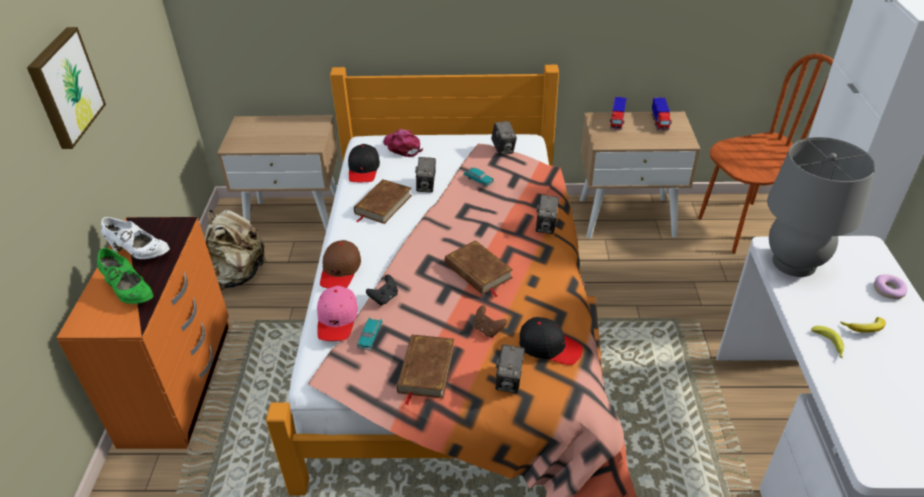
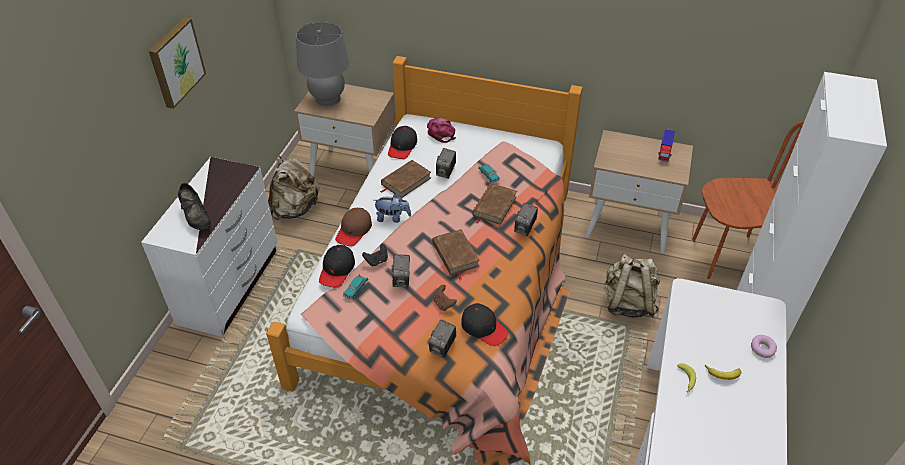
camera: 15 degrees right, 5 degrees up
orange dresser [56,217,229,449] -> white dresser [141,157,278,337]
green shoe [97,248,153,304] -> black shoe [178,183,211,230]
white shoe [101,217,170,259] -> none
pink cap [317,286,358,341] -> black cap [319,245,355,287]
brown book [397,334,454,405] -> brown book moved to [473,183,517,225]
camera [491,121,517,155] -> camera moved to [391,254,410,287]
toy truck [610,97,626,130] -> none
grey table lamp [767,137,876,277] -> grey table lamp moved to [296,21,349,106]
none -> plush toy [373,194,411,223]
none -> beige backpack [604,253,660,318]

